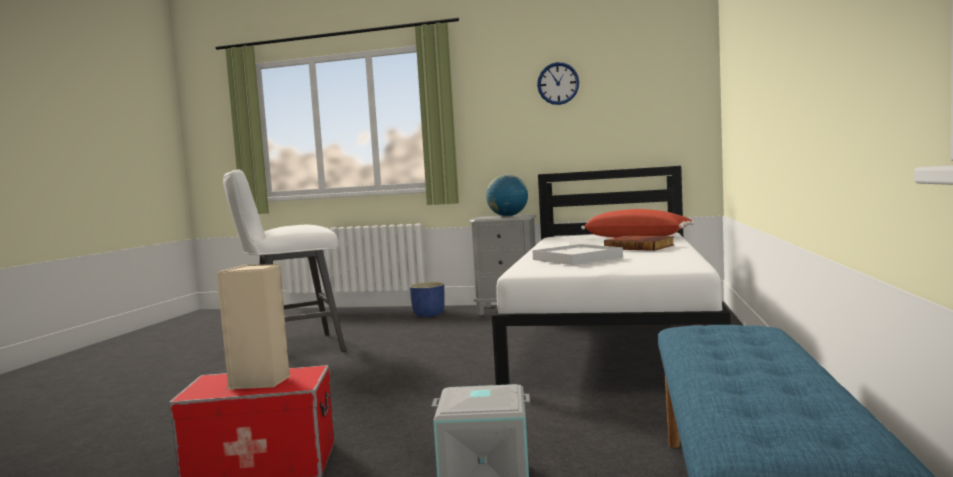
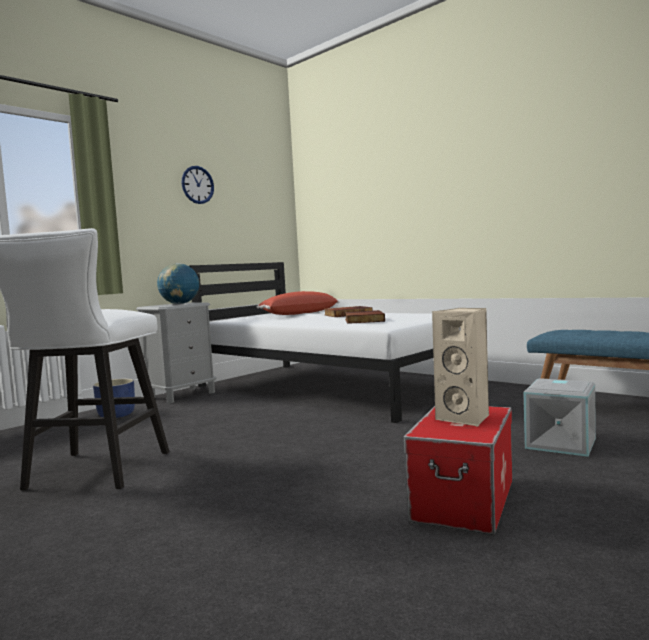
camera: 60 degrees left, 0 degrees up
white tray [532,244,623,265] -> book [345,310,385,324]

